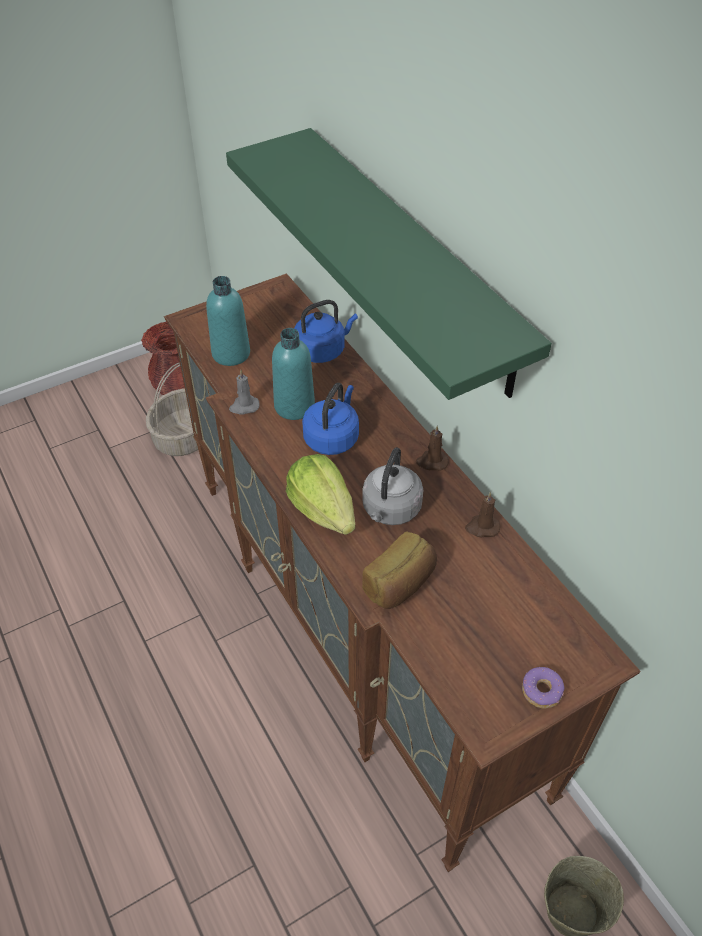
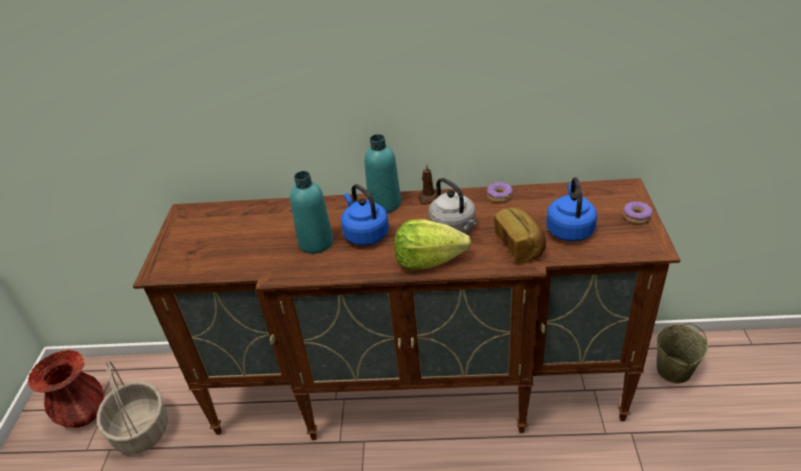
camera: 55 degrees left, 10 degrees down
turquoise bottle [206,276,250,366] -> turquoise bottle moved to [364,134,401,213]
green shelf [226,128,552,400] -> none
grey candle [229,370,260,414] -> none
blue kettle [294,300,358,363] -> blue kettle moved to [546,177,597,241]
brown candle [465,492,500,538] -> donut [487,182,513,203]

